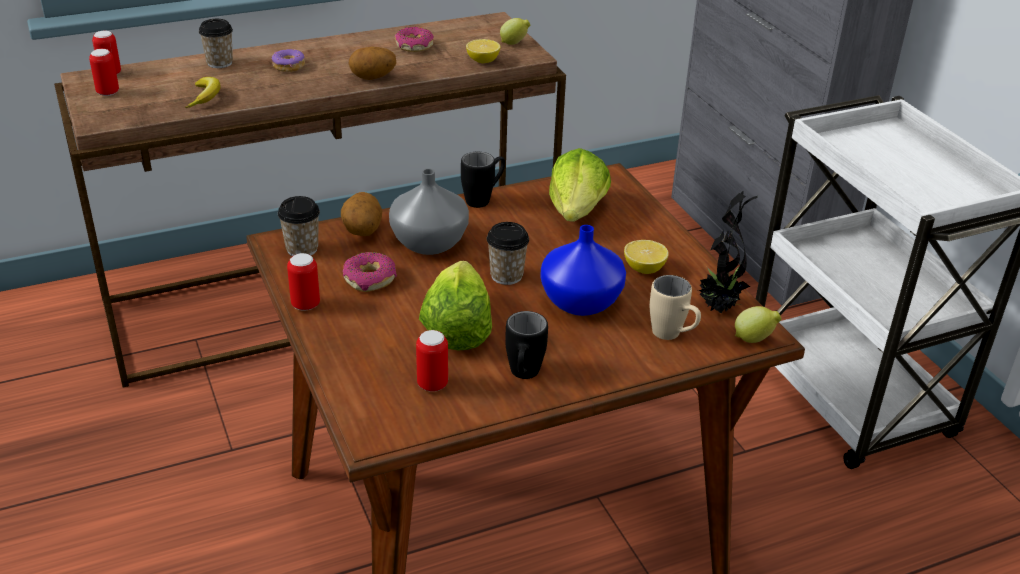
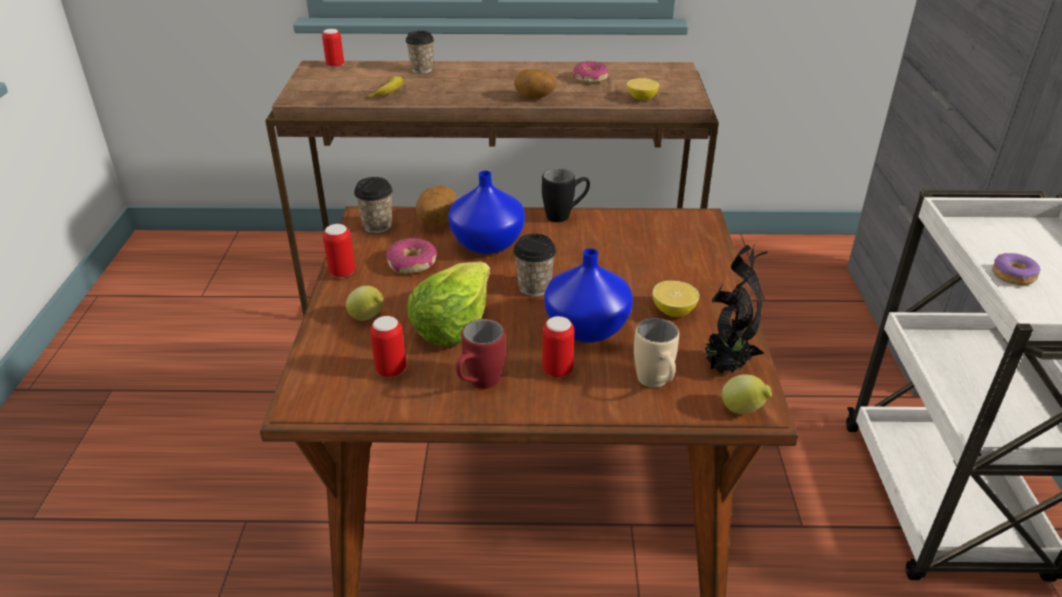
camera: 25 degrees right, 0 degrees up
can [89,49,119,96] -> can moved to [542,316,575,378]
donut [272,49,305,72] -> donut moved to [992,253,1041,285]
grey vase [389,169,469,255] -> blue vase [448,171,525,254]
lemon [500,18,531,45] -> lemon moved to [346,286,383,321]
black mug [505,311,548,379] -> red mug [456,319,506,389]
lettuce [549,148,611,222] -> none

